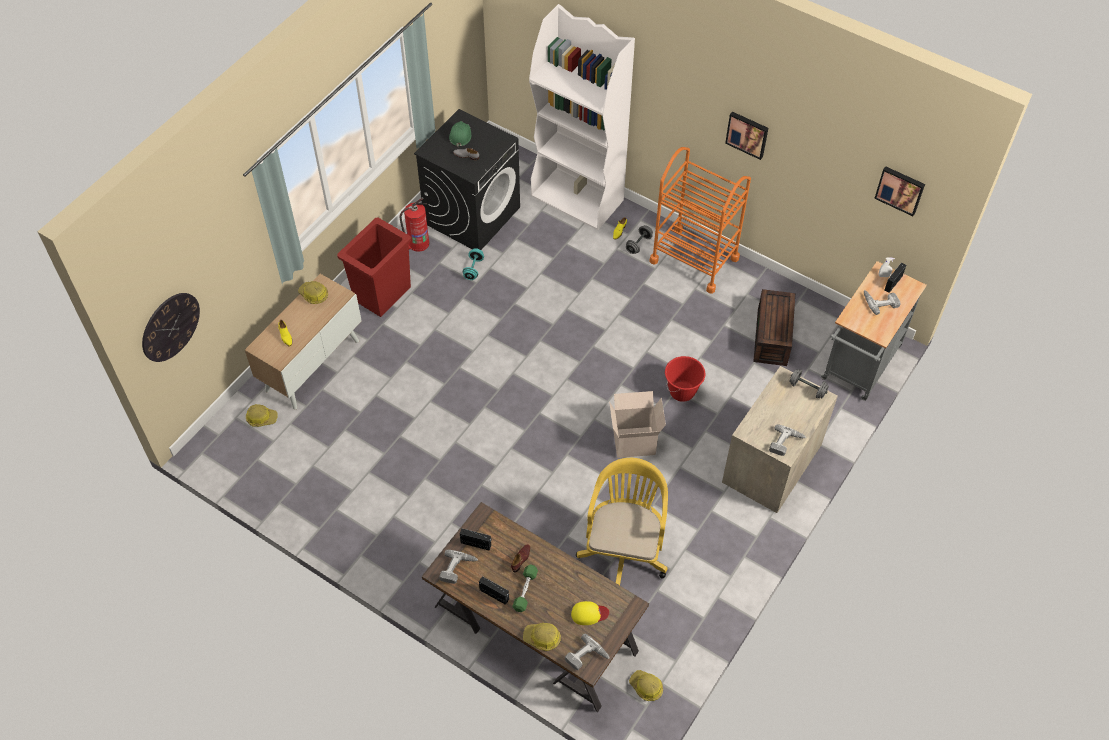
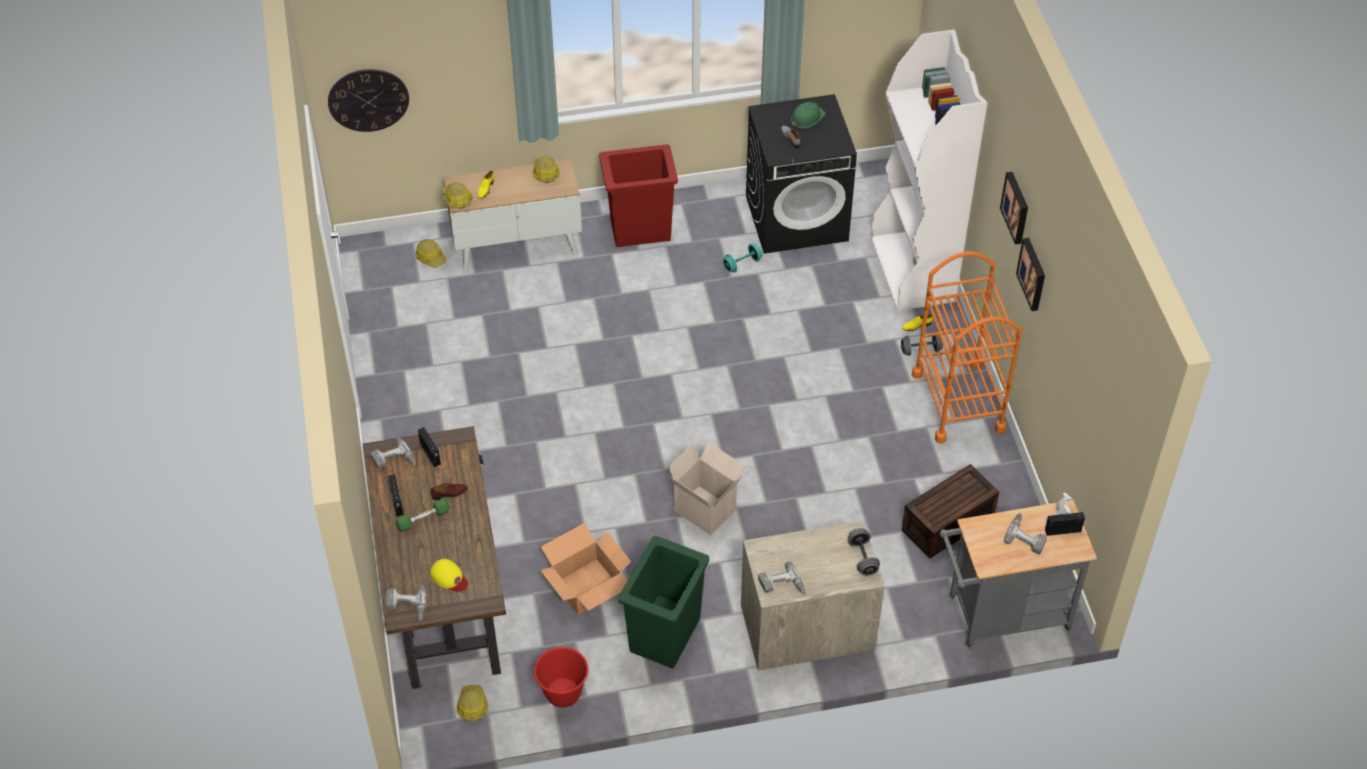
camera: 45 degrees right, 5 degrees down
fire extinguisher [400,197,429,252] -> none
hard hat [523,623,561,651] -> hard hat moved to [442,182,472,209]
yellow office chair [576,458,668,585] -> cardboard box [540,523,631,615]
red bucket [665,356,706,402] -> red bucket moved to [533,647,588,708]
picture [874,166,925,216] -> picture moved to [1000,172,1028,245]
none -> green trash can [618,536,709,669]

